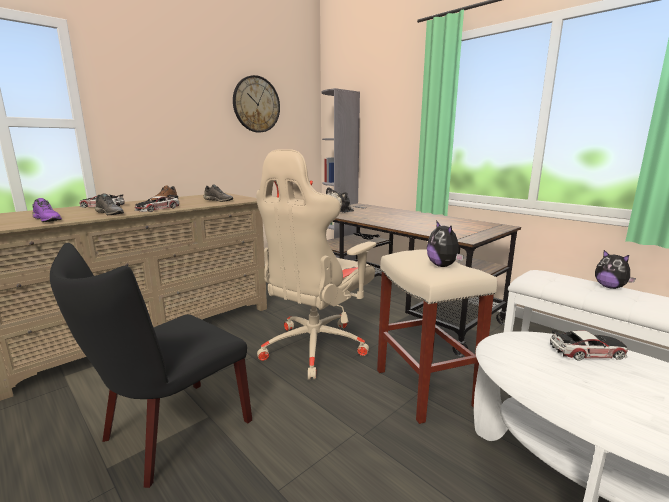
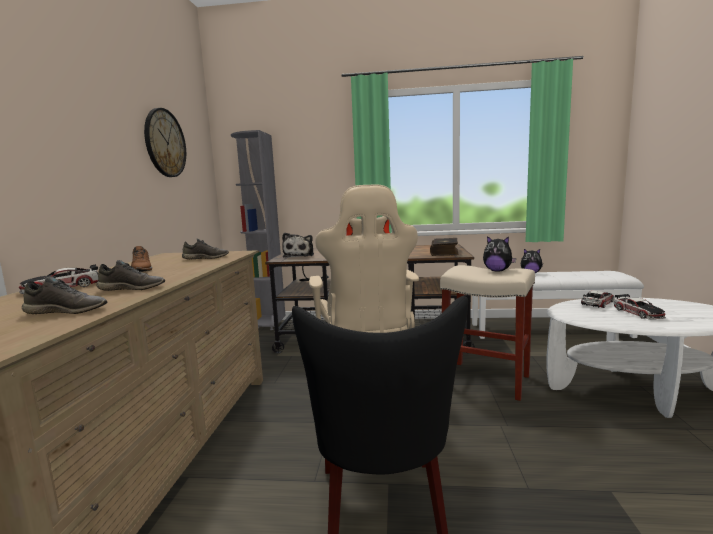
camera: 40 degrees left, 5 degrees down
purple shoe [32,198,62,222] -> grey shoe [22,276,107,314]
toy car [135,195,179,212] -> toy car moved to [614,294,666,320]
none -> book [430,238,459,256]

